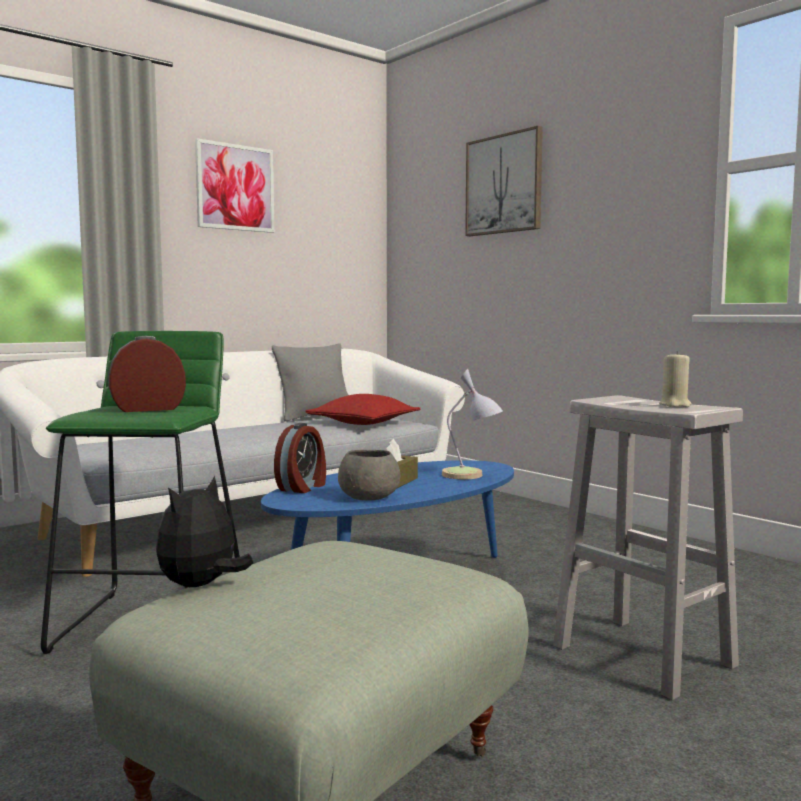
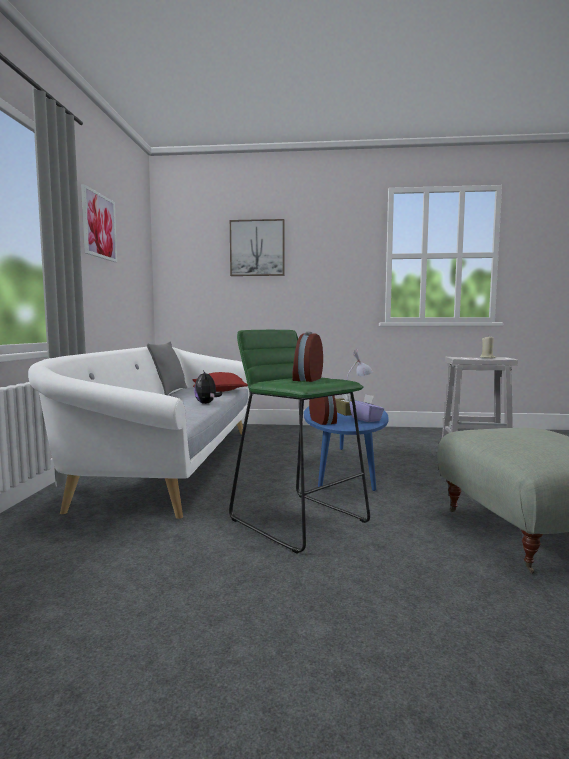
camera: 45 degrees left, 0 degrees up
plush toy [156,476,253,587] -> plush toy moved to [194,370,222,404]
grey bowl [338,450,400,500] -> purple tissue box [349,394,384,422]

